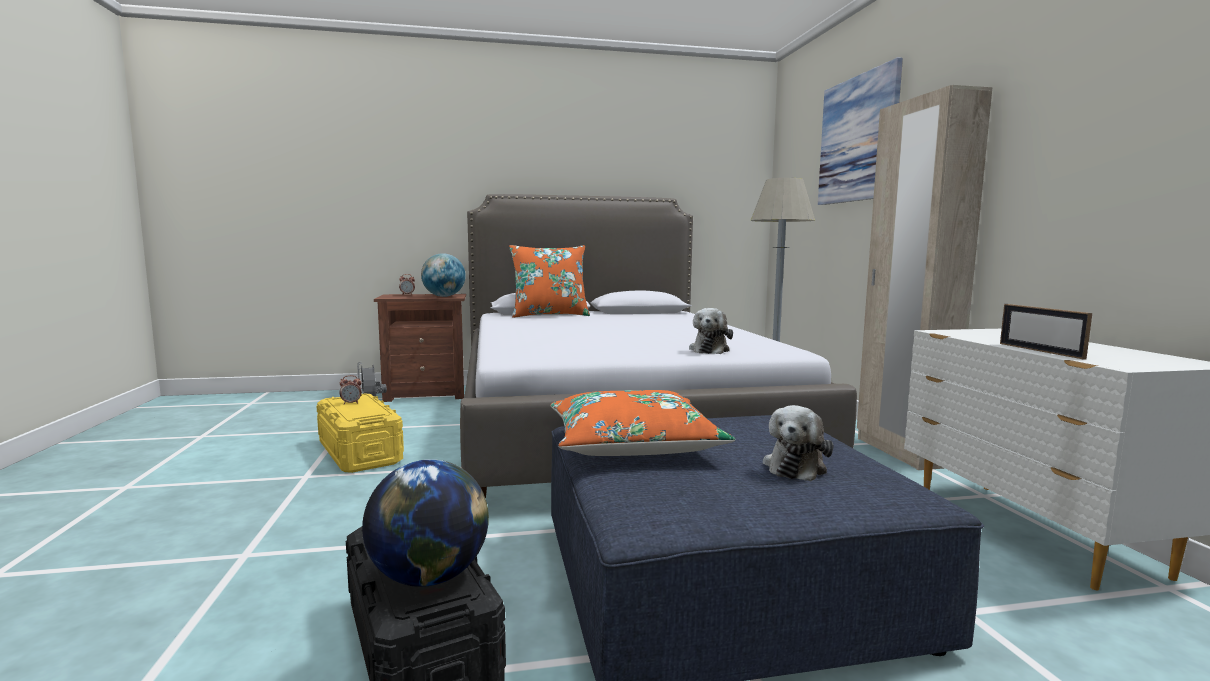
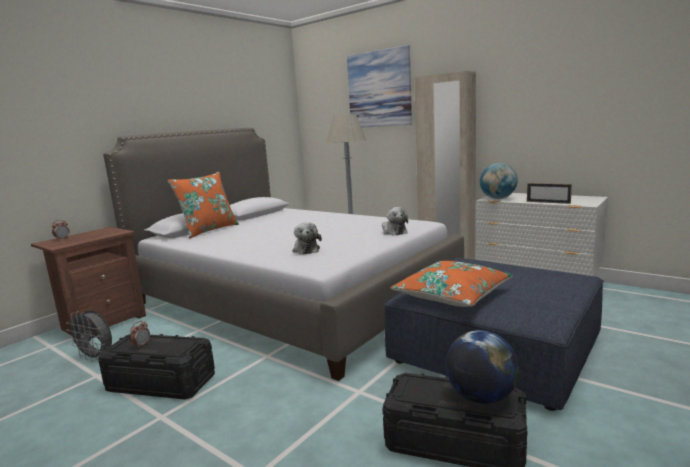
camera: 40 degrees left, 5 degrees up
yellow storage box [317,394,404,473] -> black storage box [98,334,215,400]
globe [421,253,466,297] -> globe moved to [480,163,518,199]
plush toy [763,405,833,482] -> plush toy moved to [292,222,322,254]

